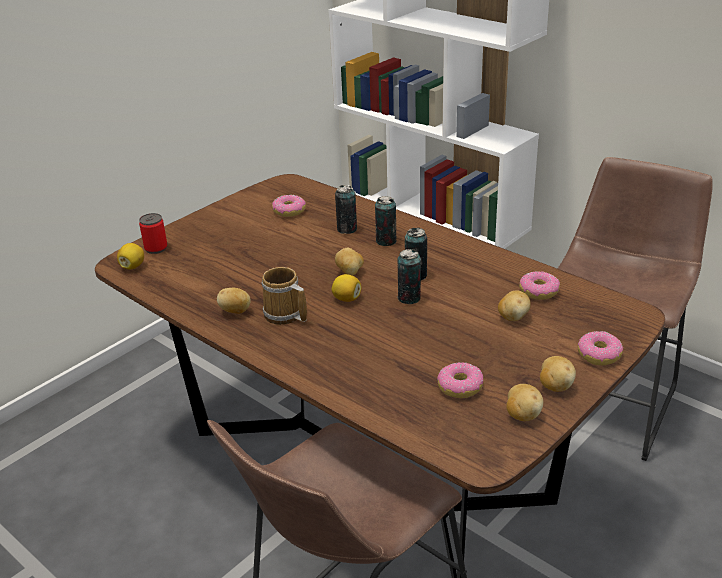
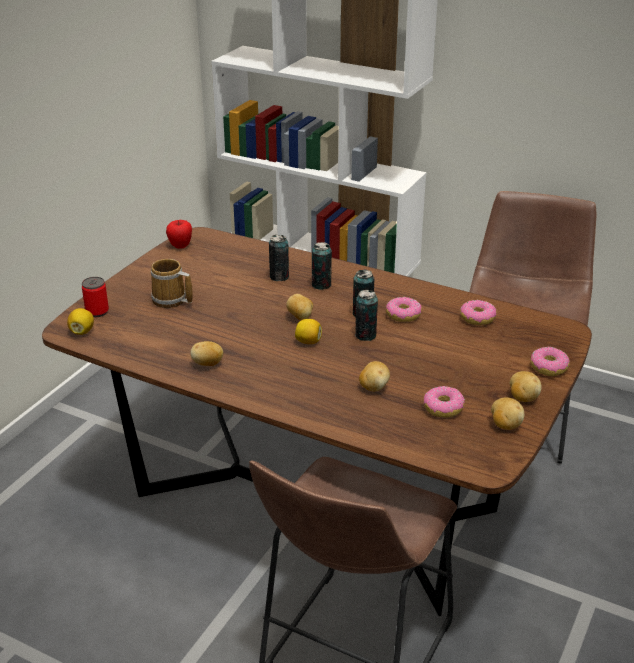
camera: 15 degrees left, 0 degrees up
mug [261,267,307,325] -> mug moved to [151,259,193,308]
donut [272,195,306,217] -> donut moved to [386,297,422,322]
potato [498,290,531,321] -> potato moved to [359,361,390,391]
none -> apple [166,220,192,249]

